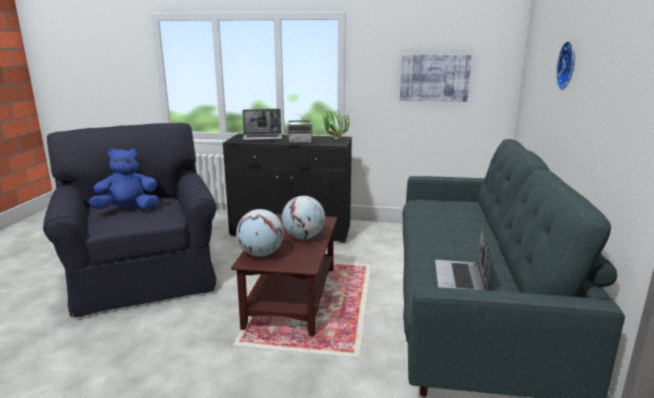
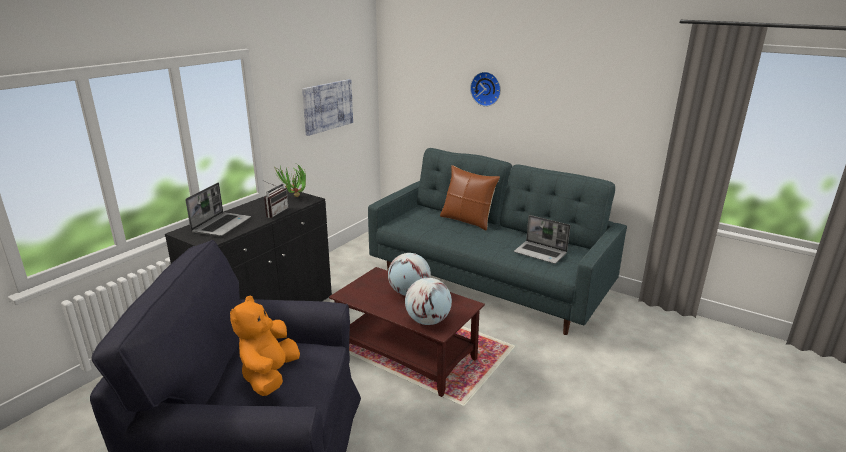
camera: 65 degrees left, 5 degrees up
blue plush toy [89,148,159,209] -> orange plush toy [230,295,300,396]
none -> brown pillow [440,165,500,231]

